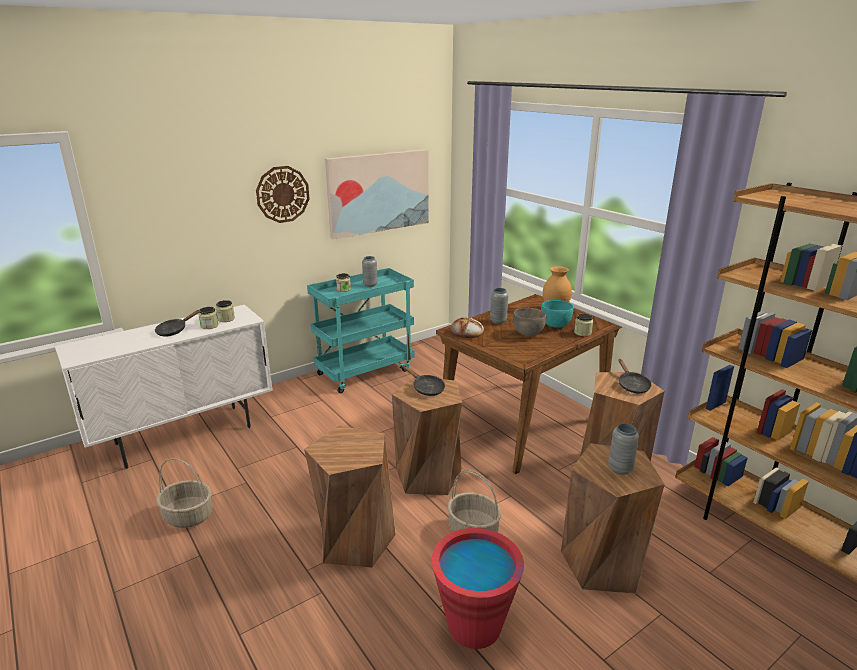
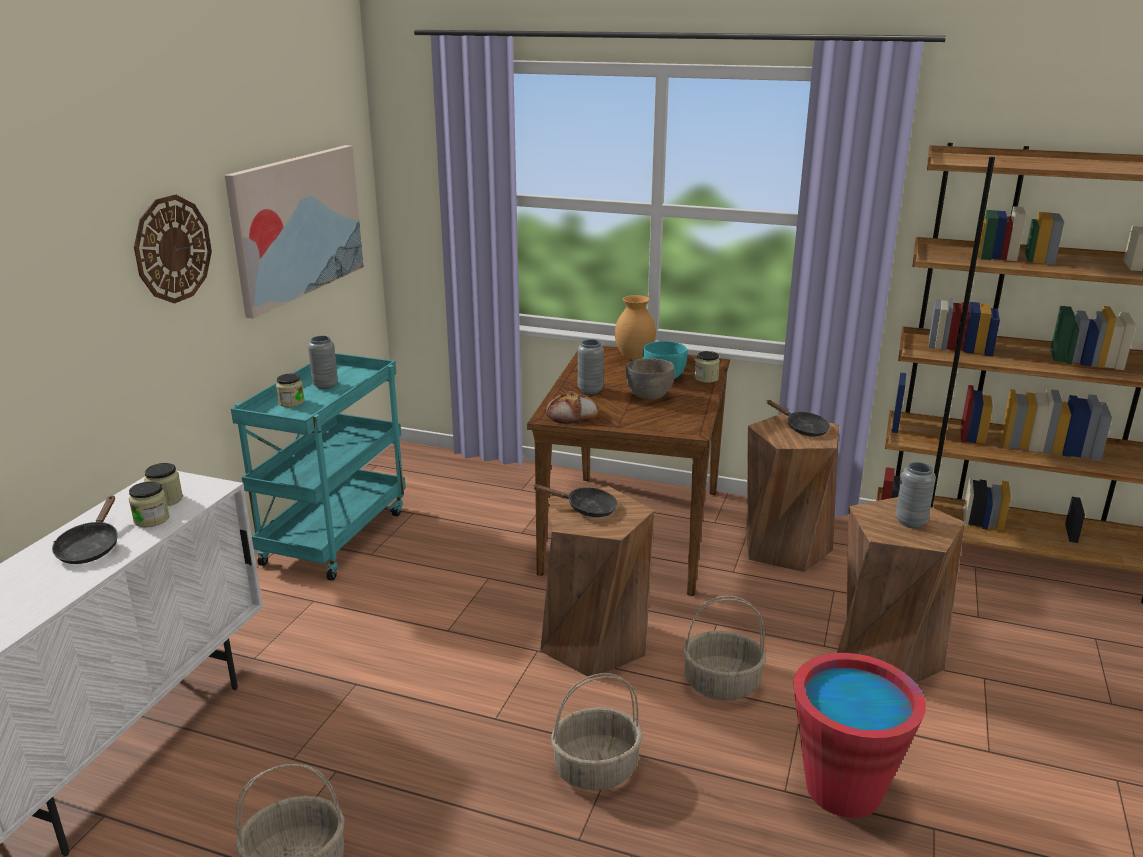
camera: 35 degrees left, 0 degrees up
brown stool [304,426,396,568] -> basket [551,673,643,790]

